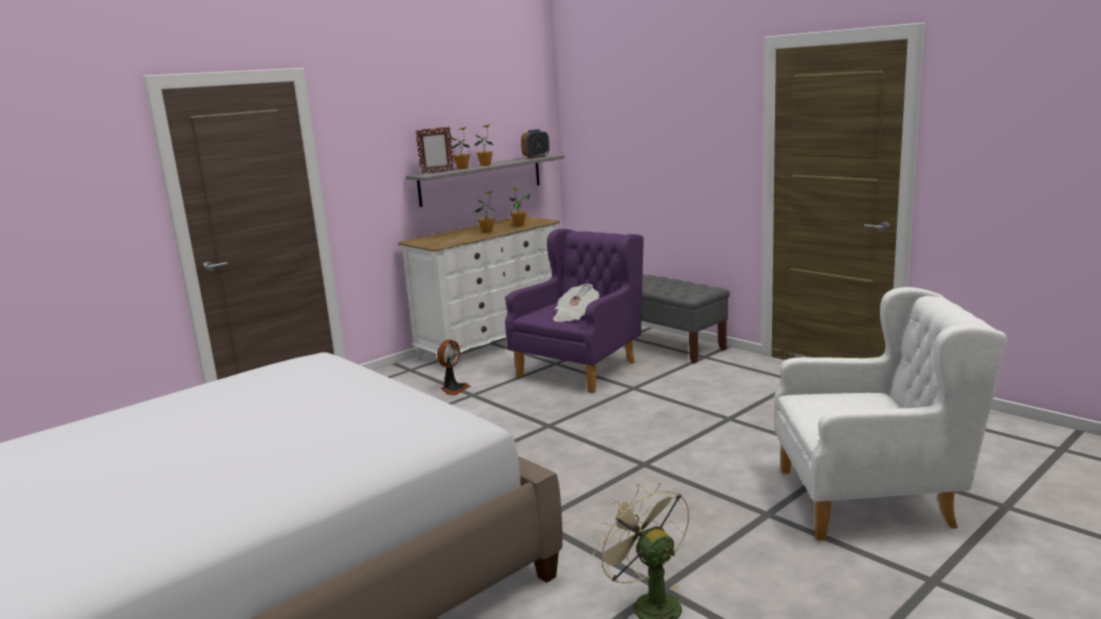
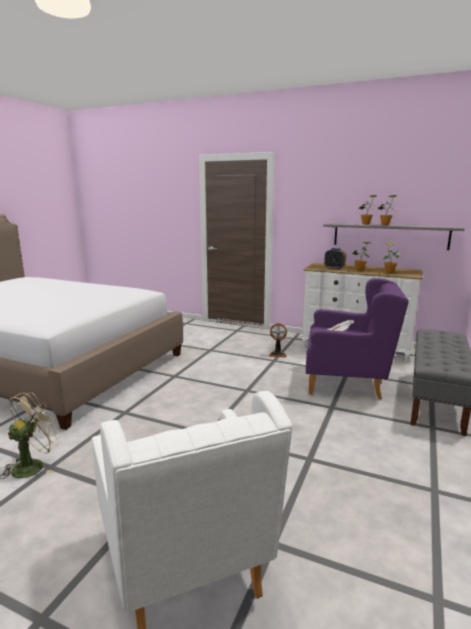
camera: 65 degrees right, 0 degrees up
picture frame [415,126,454,174] -> none
alarm clock [521,129,549,159] -> alarm clock moved to [324,248,346,270]

